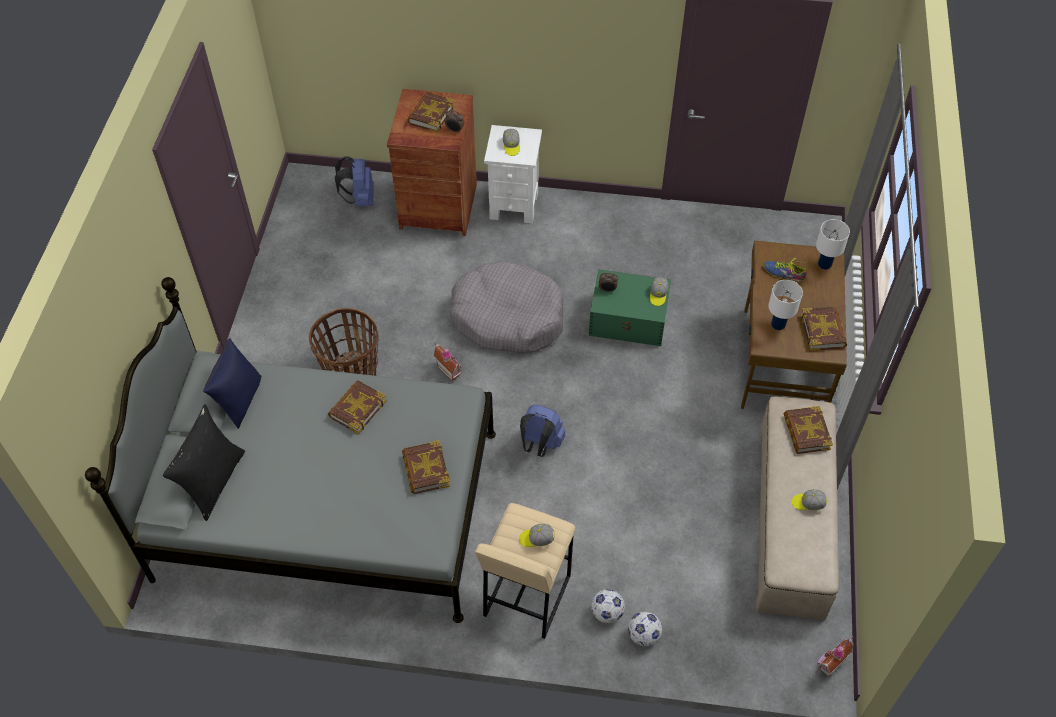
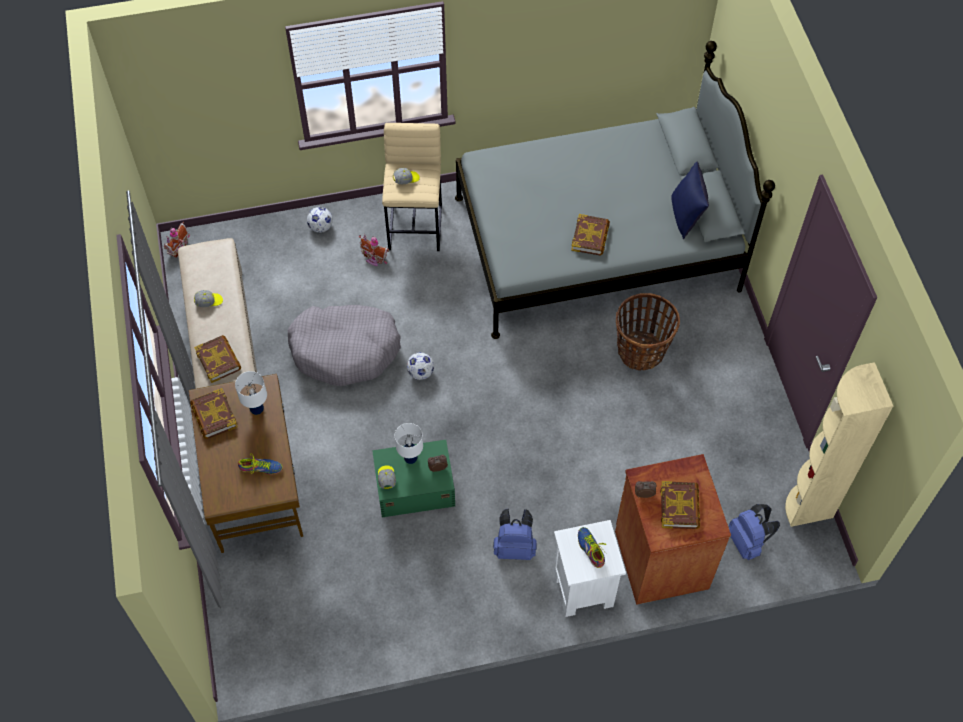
camera: 160 degrees right, 5 degrees up
black pillow [163,404,245,521] -> none
book [402,440,450,494] -> none
toy house [434,343,462,381] -> toy house moved to [359,233,389,266]
grey dog bed [450,261,564,353] -> grey dog bed moved to [288,305,401,386]
cap [503,129,520,156] -> shoe [578,527,607,568]
blue backpack [520,405,565,457] -> blue backpack moved to [493,509,537,560]
football [591,589,625,623] -> football moved to [407,352,434,380]
white table lamp [816,219,850,270] -> white table lamp moved to [395,423,423,464]
none -> beige bookcase [785,362,893,527]

